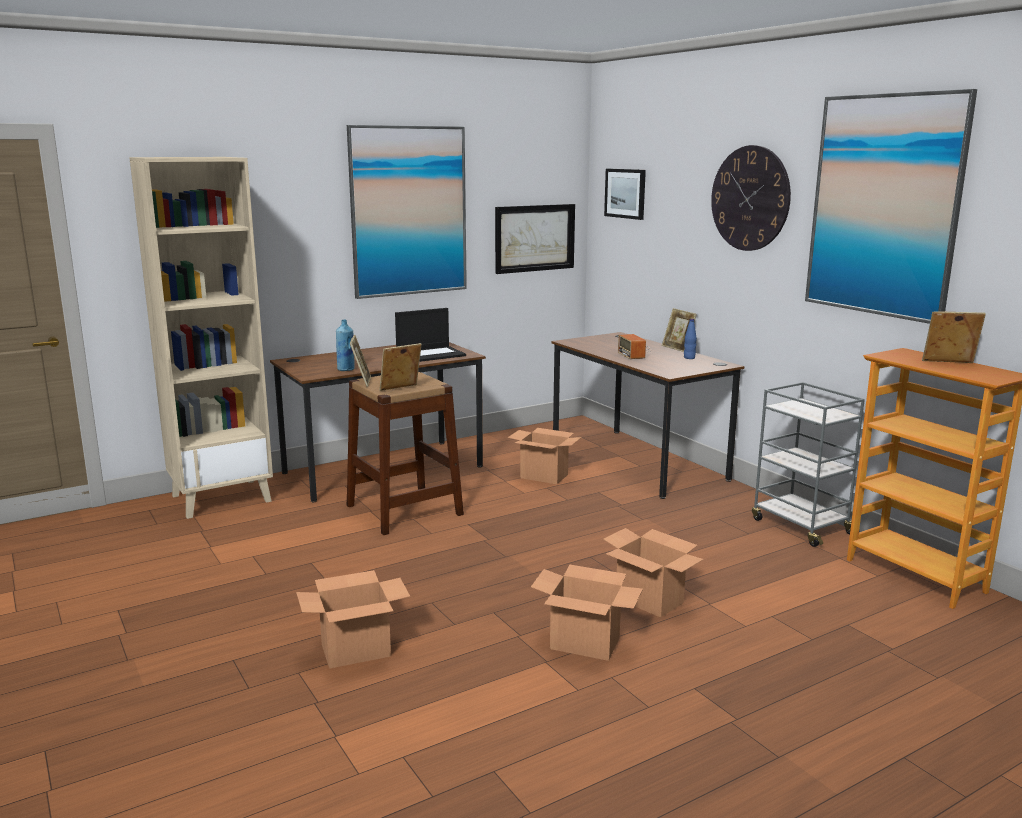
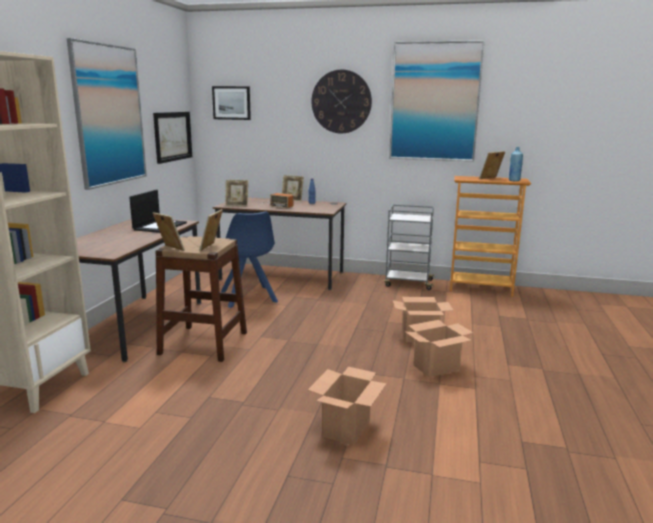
camera: 45 degrees left, 0 degrees up
blue bottle [336,320,355,371] -> blue bottle moved to [509,147,523,181]
cardboard box [508,428,582,484] -> blue chair [221,211,278,308]
none -> picture frame [225,180,248,206]

